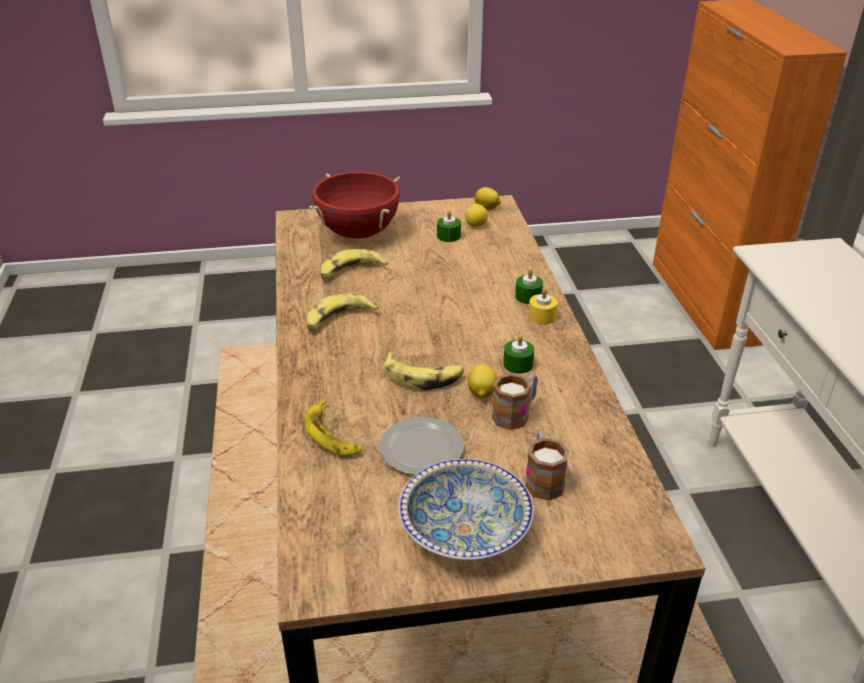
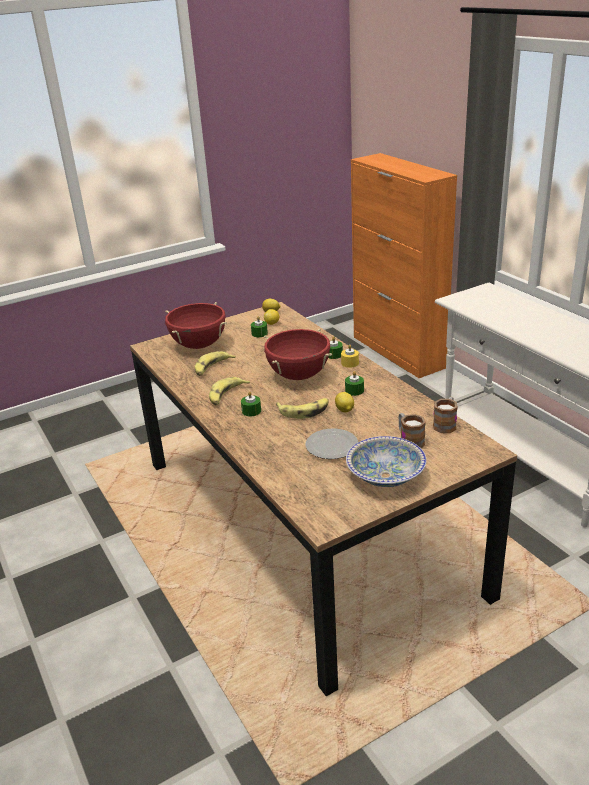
camera: 20 degrees left, 5 degrees down
banana [305,400,362,456] -> none
mug [491,373,538,430] -> mug moved to [433,397,458,433]
none -> green candle [241,391,261,417]
none -> red cooking pot [264,329,332,380]

